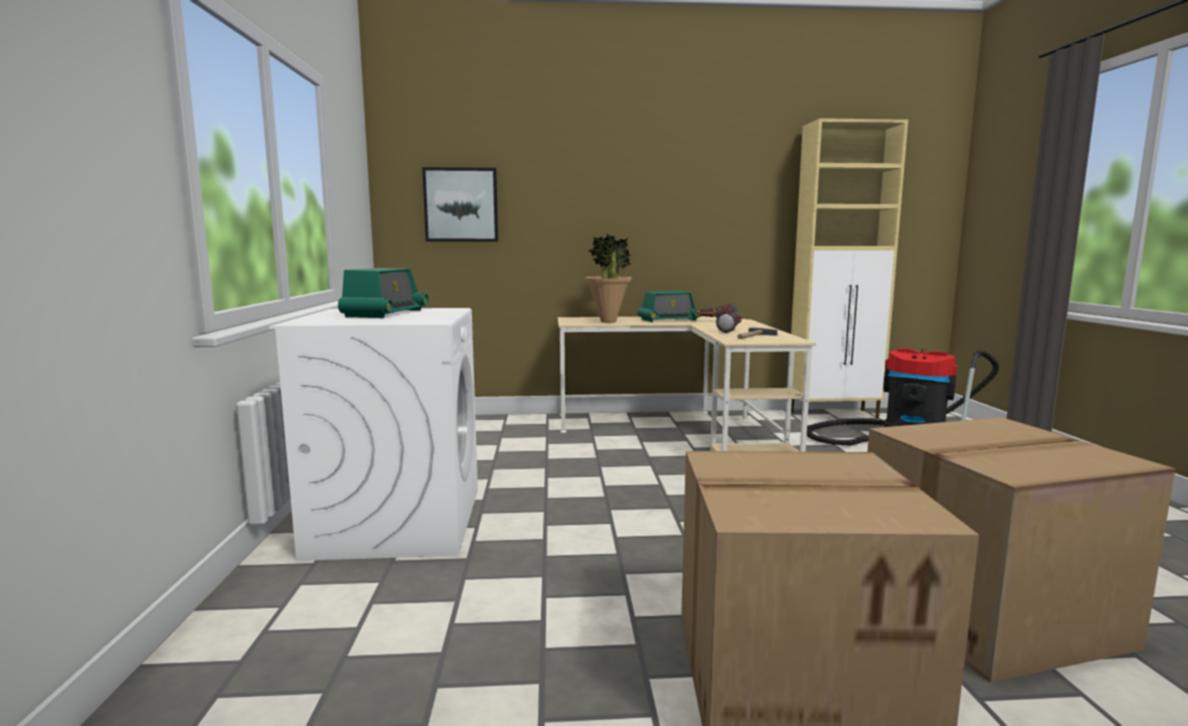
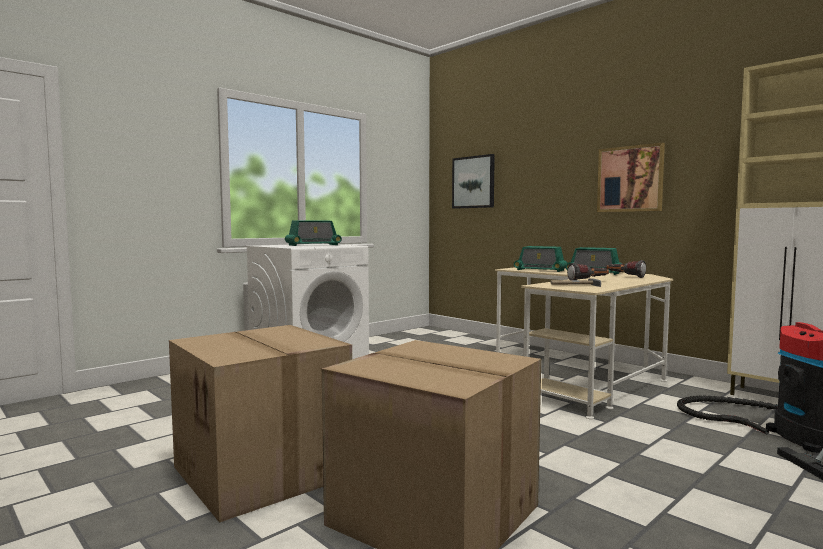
camera: 50 degrees right, 5 degrees down
potted plant [585,233,632,323] -> radio [514,246,568,272]
none -> picture [597,143,665,212]

